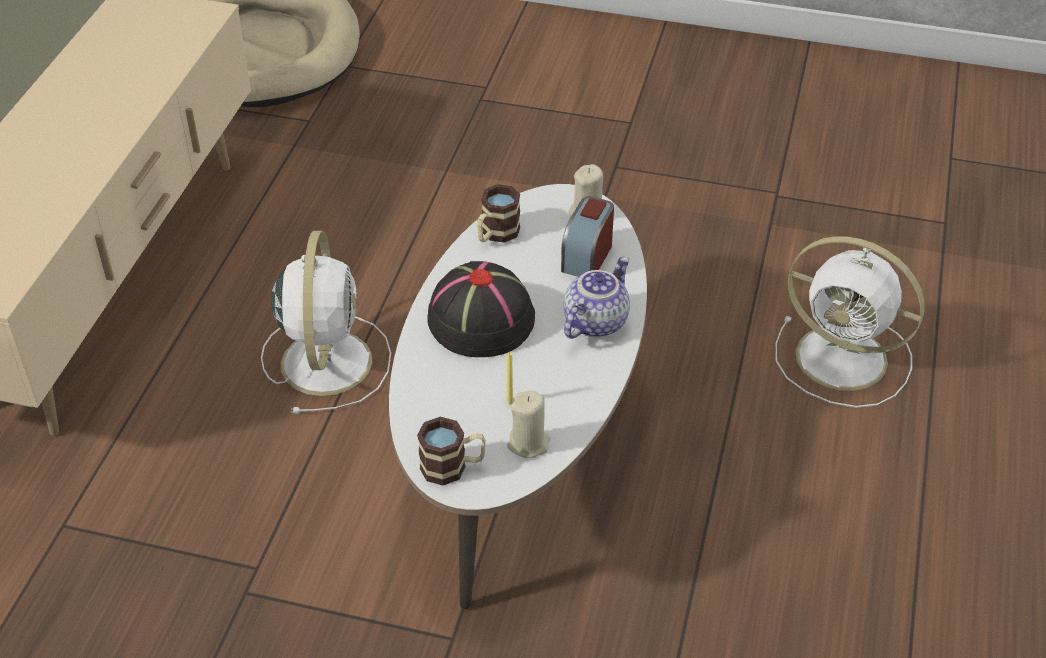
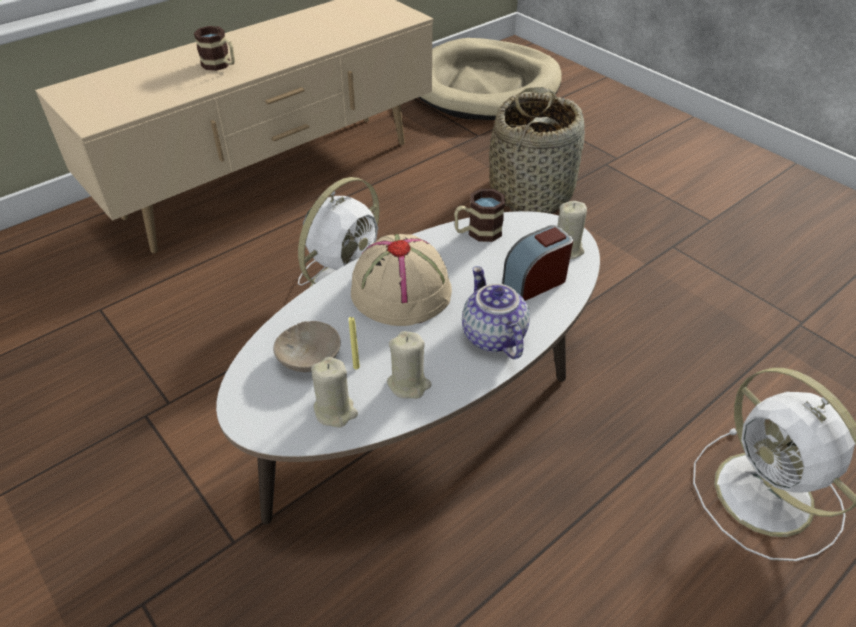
camera: 35 degrees right, 0 degrees up
mug [417,417,486,485] -> mug moved to [194,26,235,71]
black hat [427,261,535,357] -> beige hat [351,234,452,326]
teapot [564,257,630,339] -> teapot turned 90 degrees counterclockwise [462,266,530,359]
none -> beige bowl [273,321,341,372]
none -> beige candle [387,331,432,399]
none -> basket [489,87,585,214]

